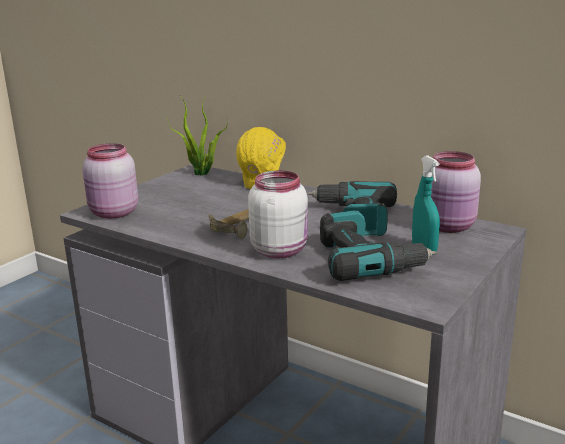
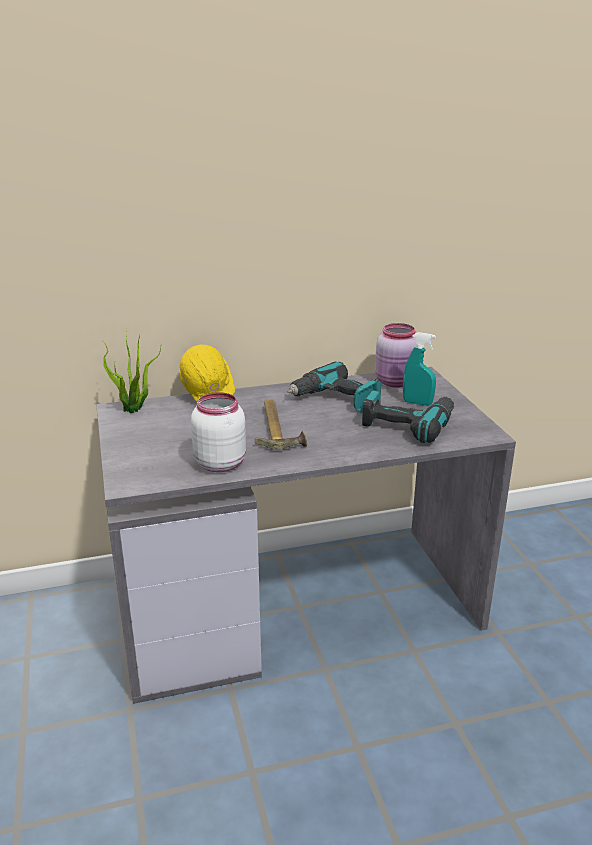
camera: 50 degrees left, 5 degrees up
pink jar [82,143,138,219] -> none
white jar [248,170,308,258] -> white jar moved to [191,392,246,472]

